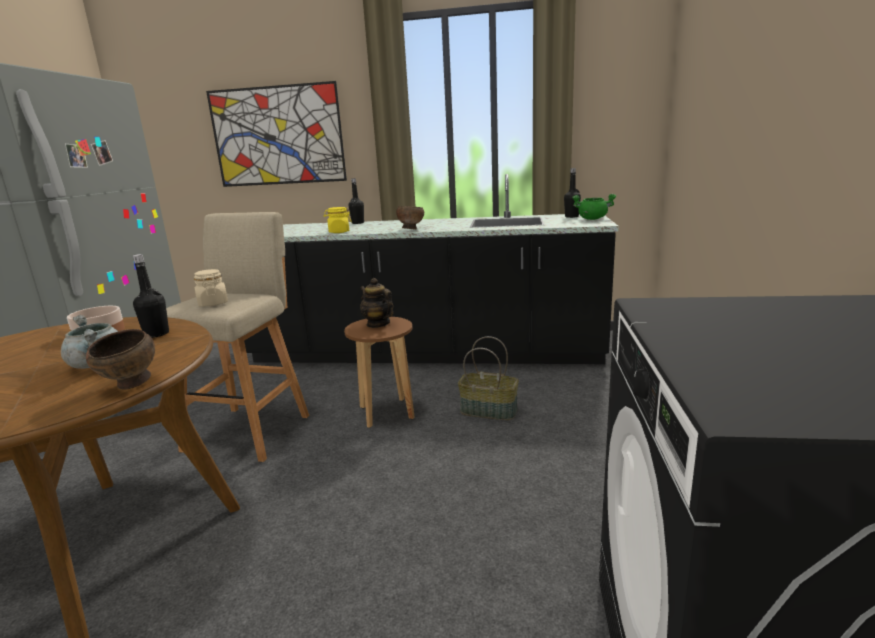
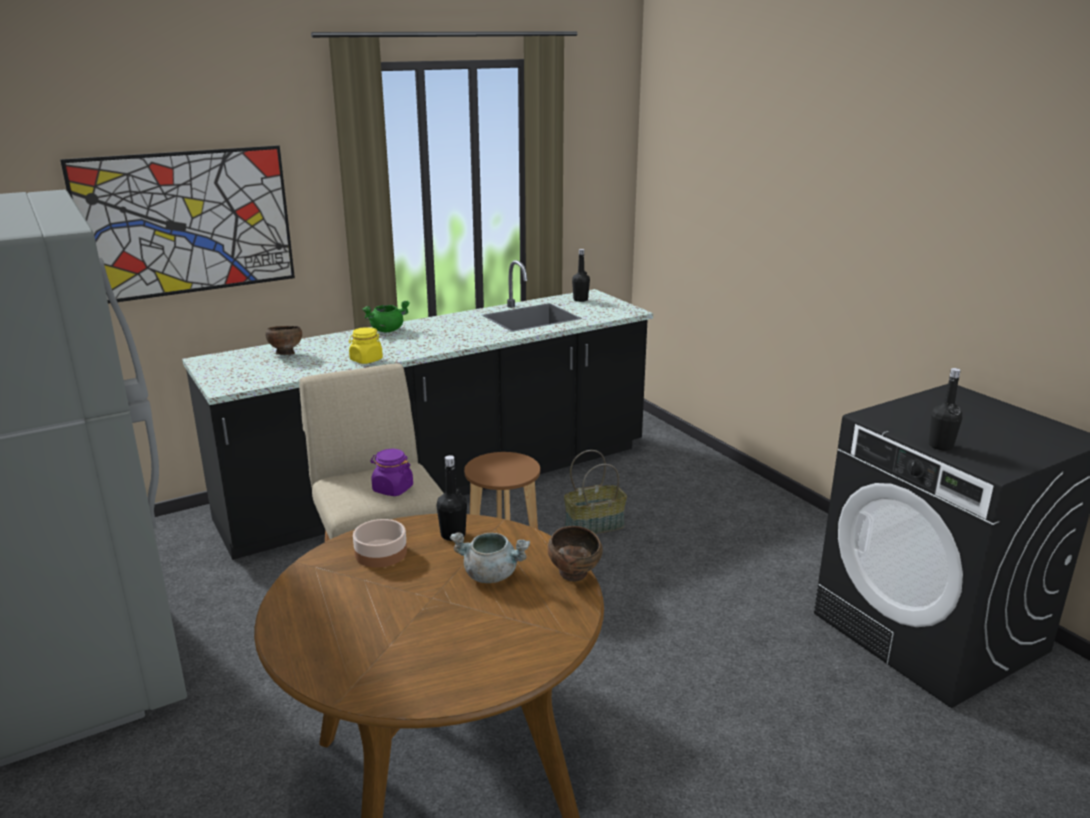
camera: 40 degrees left, 5 degrees up
beige jar [194,269,228,307] -> purple jar [371,449,413,496]
black bottle [349,178,364,224] -> black bottle moved to [929,368,962,450]
teapot [360,278,394,328] -> none
brown bowl [396,206,424,229] -> brown bowl moved to [265,326,302,355]
green cooking pot [572,194,616,220] -> green cooking pot moved to [363,301,410,332]

